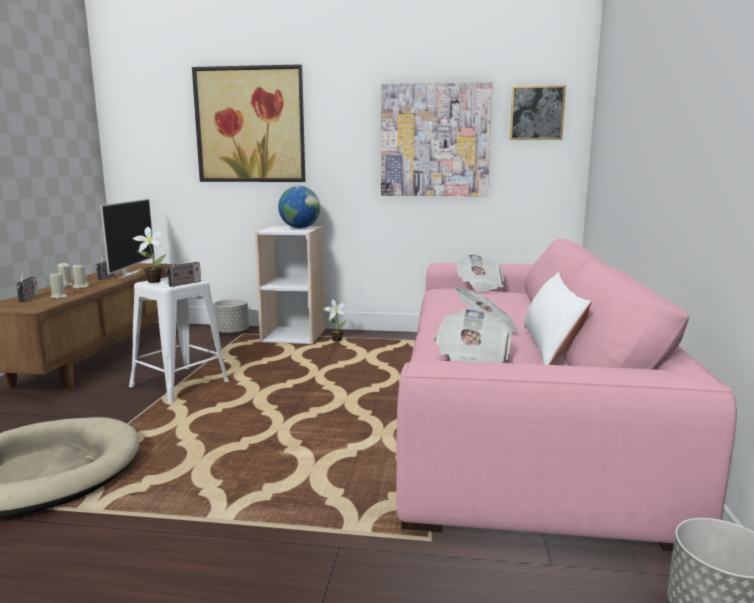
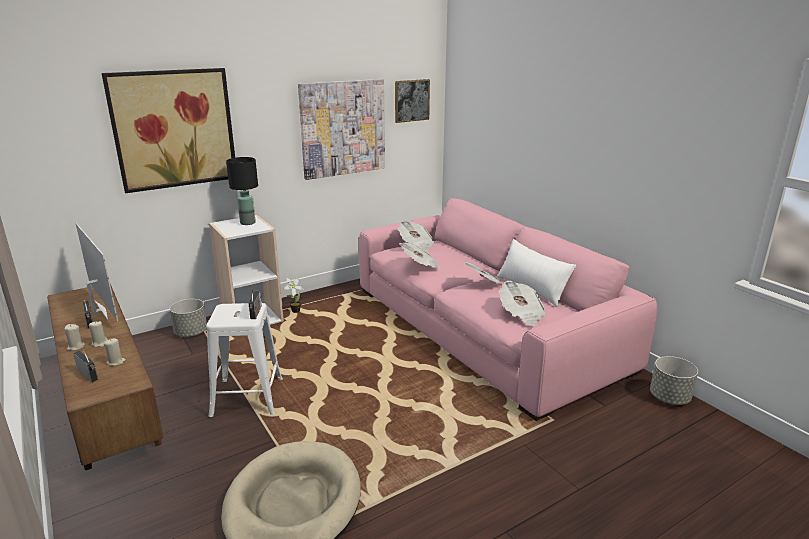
camera: 40 degrees left, 10 degrees up
potted plant [133,227,166,283] -> none
globe [278,186,320,228] -> black table lamp [226,157,258,225]
none -> newspaper [399,243,441,269]

